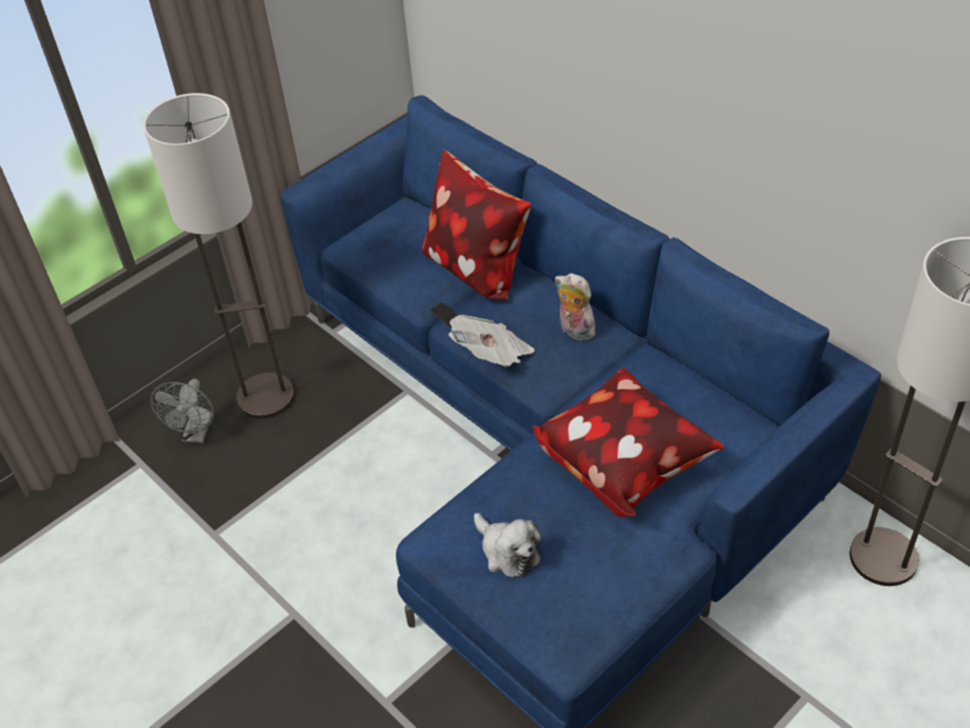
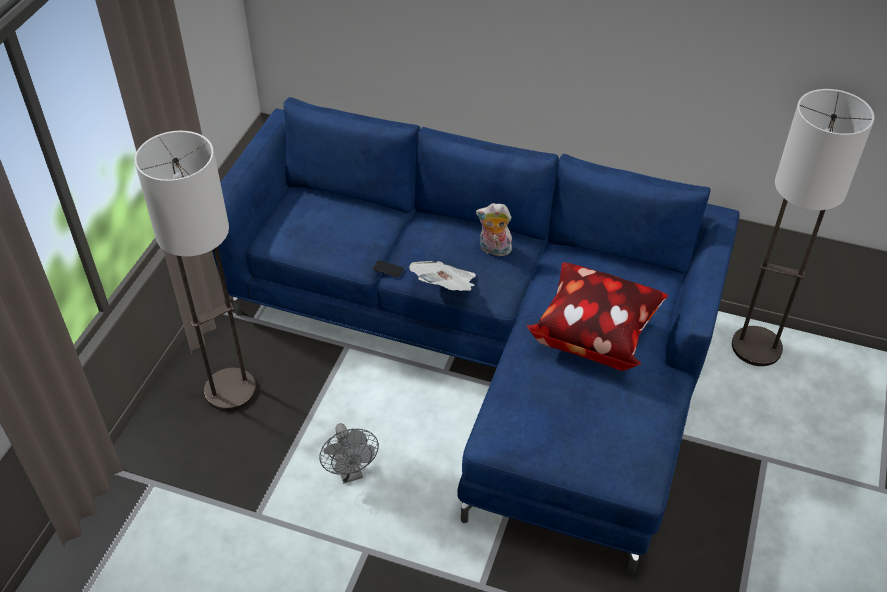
camera: 30 degrees left, 0 degrees up
grey fan [151,379,214,443] -> grey fan moved to [319,423,379,483]
pillow [422,150,531,300] -> none
plush toy [474,513,541,577] -> none

